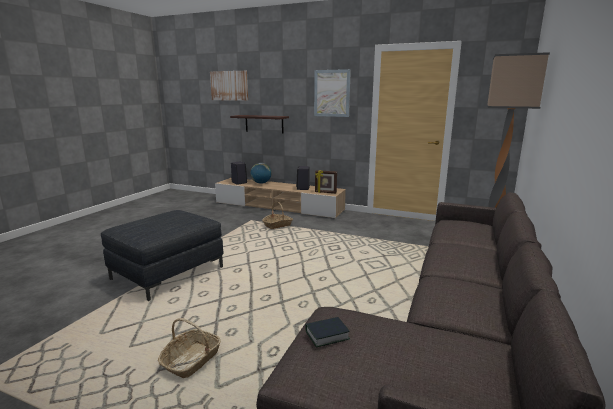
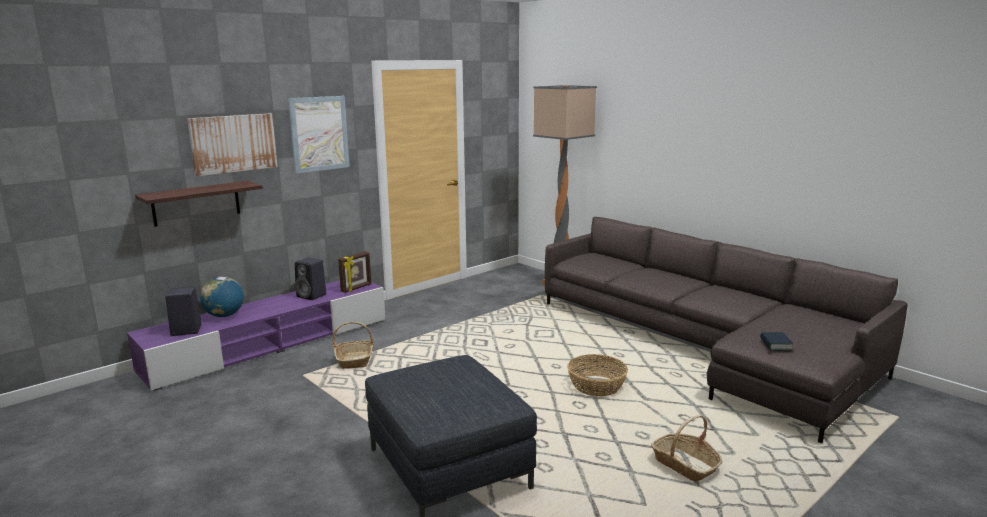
camera: 65 degrees left, 0 degrees up
picture [210,71,248,101] -> picture moved to [187,114,278,176]
beige tv stand [215,178,346,219] -> purple tv stand [127,280,385,391]
none -> basket [567,354,628,396]

